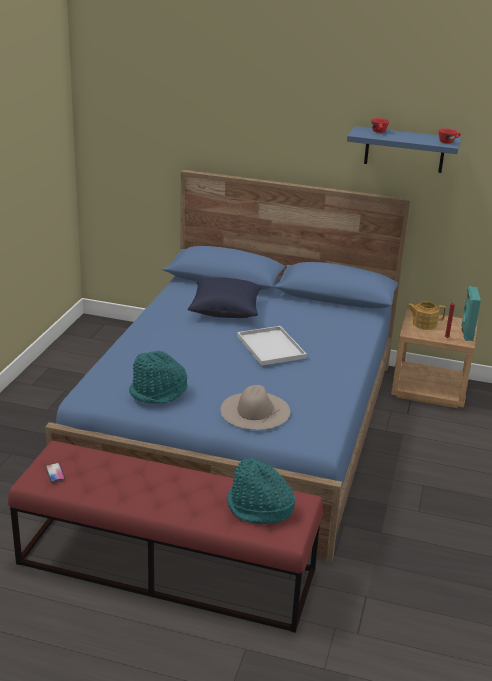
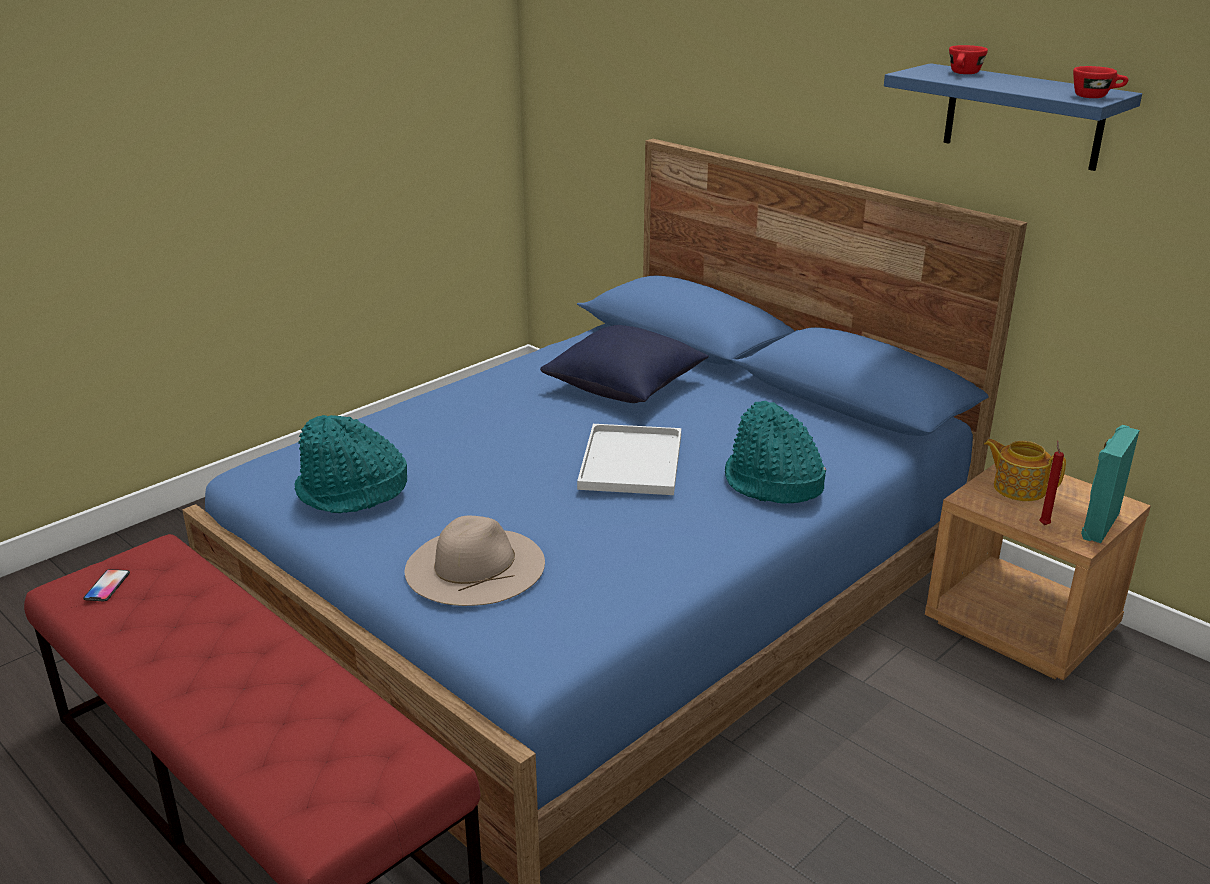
camera: 30 degrees right, 0 degrees up
turquoise hat [227,458,295,524] -> turquoise hat moved to [725,401,826,503]

